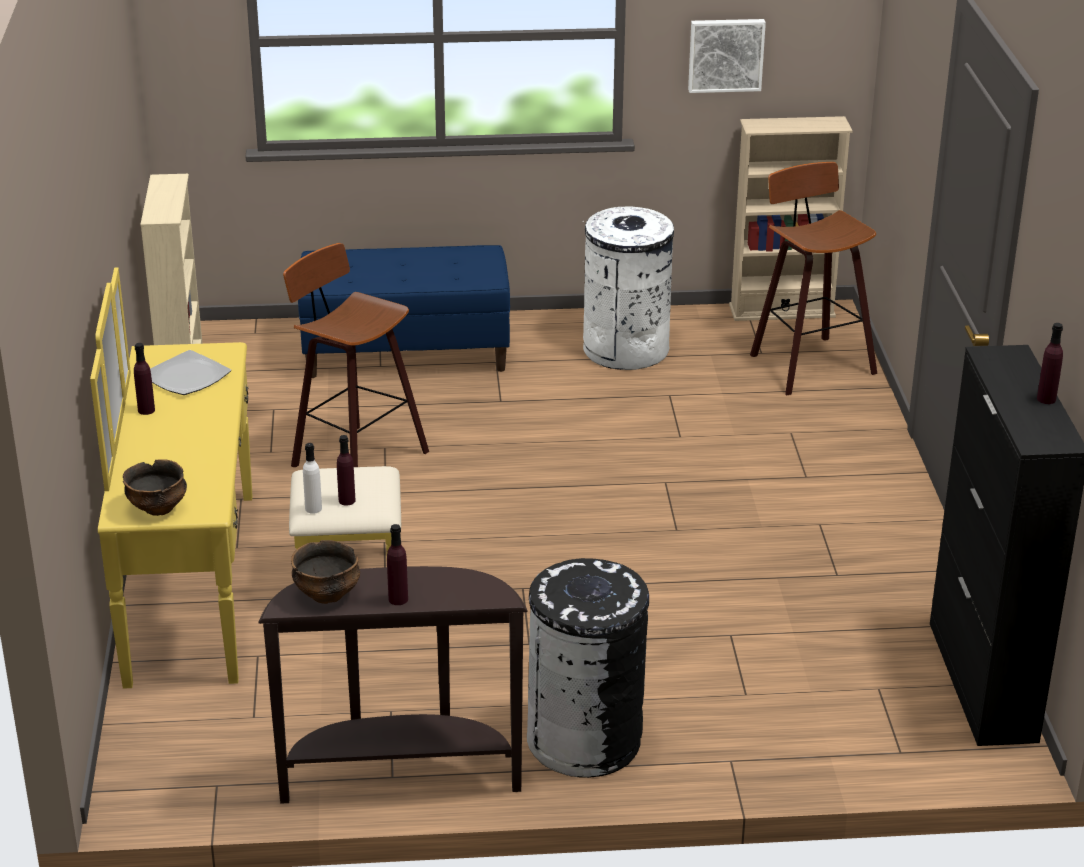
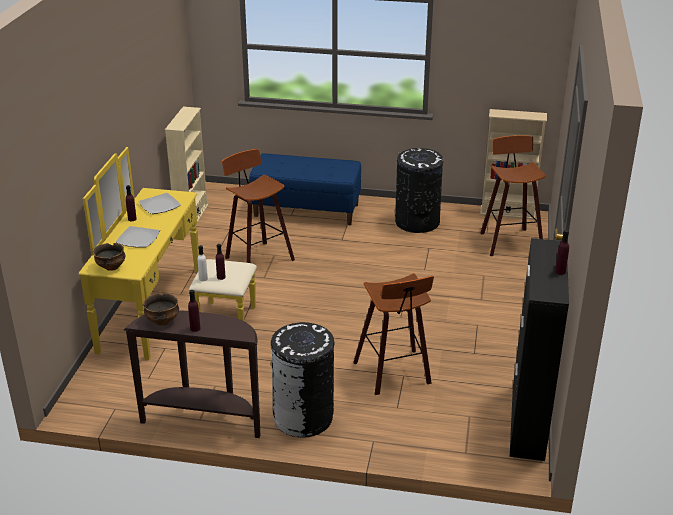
camera: 15 degrees right, 0 degrees up
white trash can [583,206,674,370] -> black trash can [395,148,443,233]
picture [688,19,766,93] -> none
none -> plate [116,226,160,248]
none -> stool [353,273,434,395]

